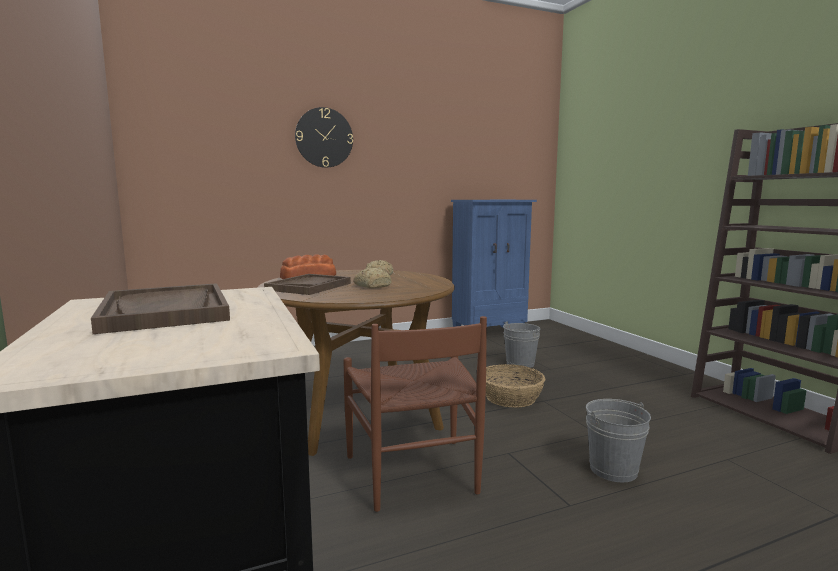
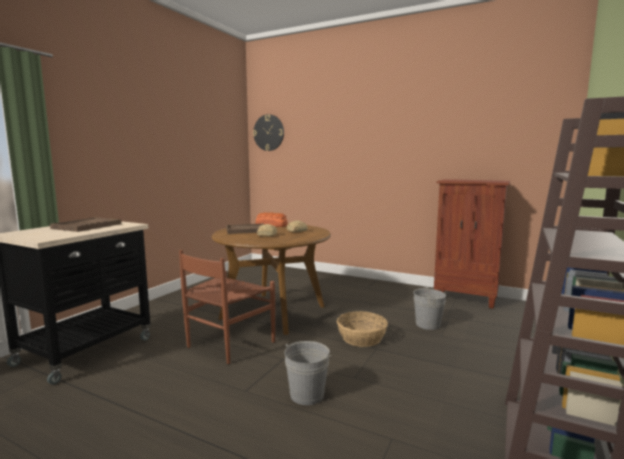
camera: 50 degrees right, 0 degrees up
wall clock [295,107,353,168] -> wall clock moved to [253,114,284,151]
blue cabinet [451,200,537,328] -> brown cabinet [434,179,510,308]

